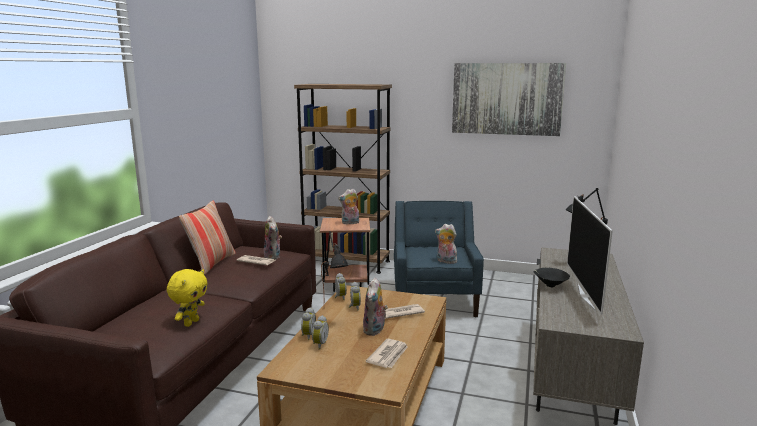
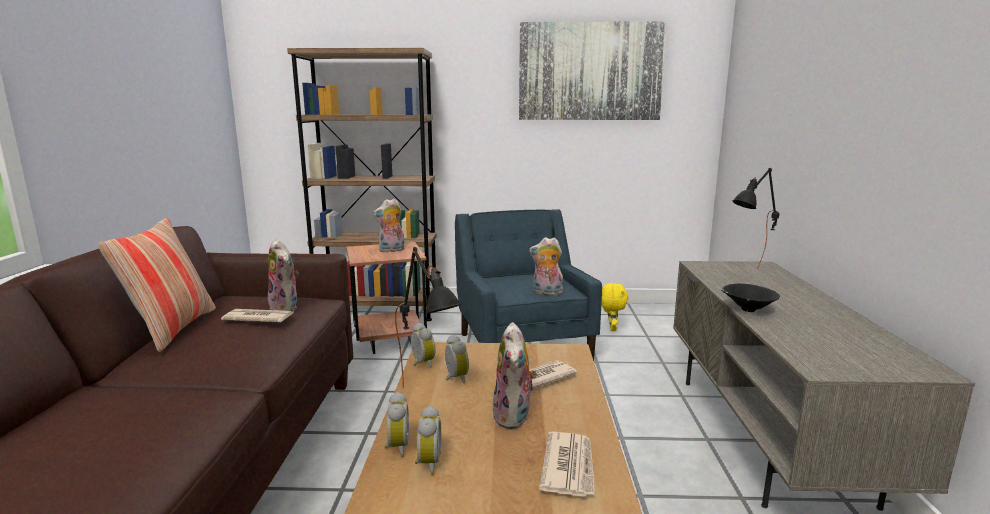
camera: 15 degrees left, 0 degrees up
yellow plush toy [167,269,208,327] -> yellow plush toy moved to [601,283,629,331]
television [567,196,613,315] -> none

